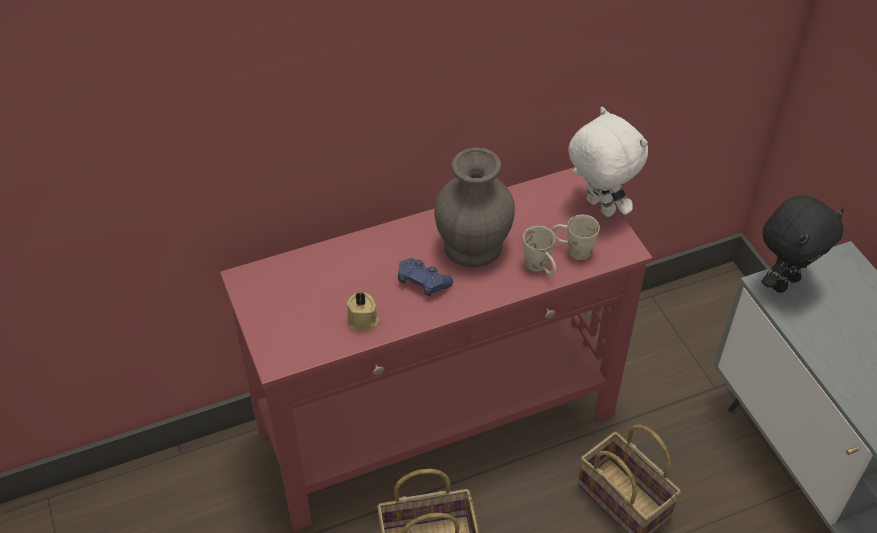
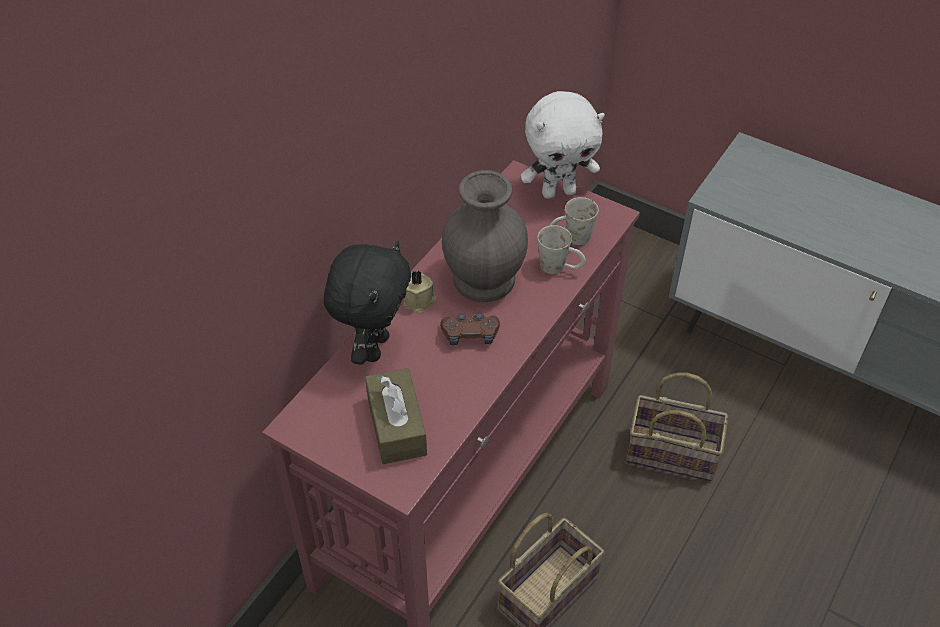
camera: 35 degrees left, 0 degrees up
beige candle [347,292,380,331] -> beige candle moved to [403,271,436,313]
blue game controller [398,258,453,296] -> brown game controller [440,313,500,345]
white plush toy [568,107,648,217] -> white plush toy turned 150 degrees clockwise [521,91,605,199]
black plush toy [762,195,844,293] -> black plush toy moved to [324,241,411,365]
none -> brown tissue box [365,368,427,464]

